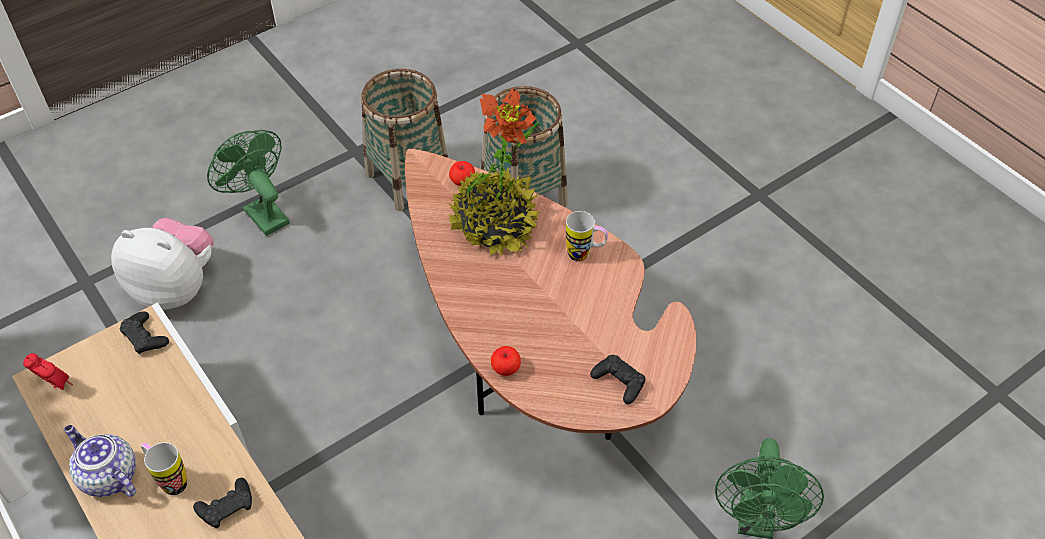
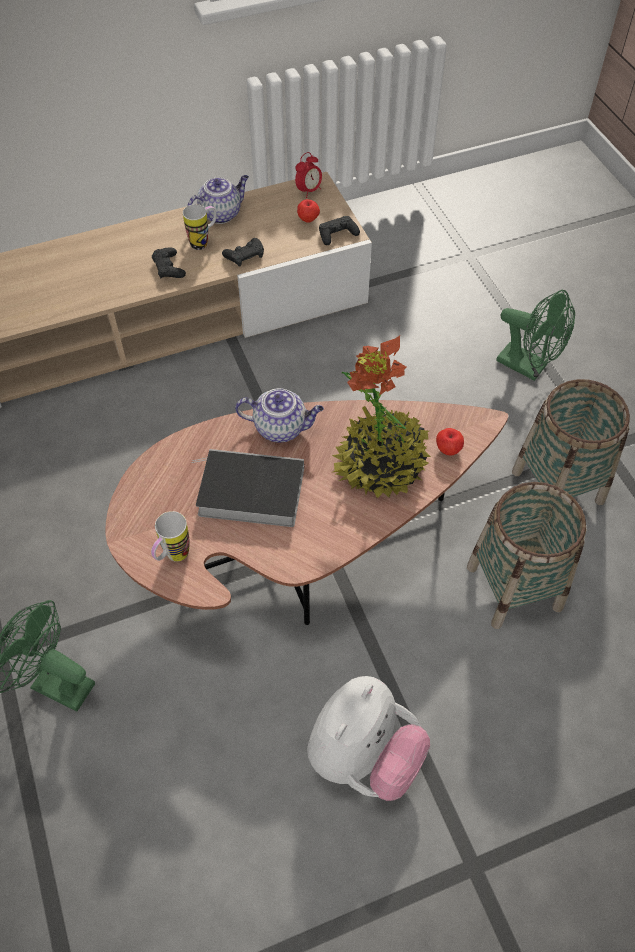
camera: 105 degrees right, 5 degrees up
plush toy [111,218,214,310] -> plush toy moved to [307,676,430,801]
green fan [207,130,290,236] -> green fan turned 60 degrees clockwise [496,290,575,381]
apple [491,346,521,376] -> apple moved to [297,199,320,223]
mug [566,211,608,262] -> mug moved to [151,511,189,562]
black game controller [590,355,645,404] -> black game controller moved to [222,238,264,267]
none -> book [191,449,304,527]
none -> teapot [235,388,324,442]

